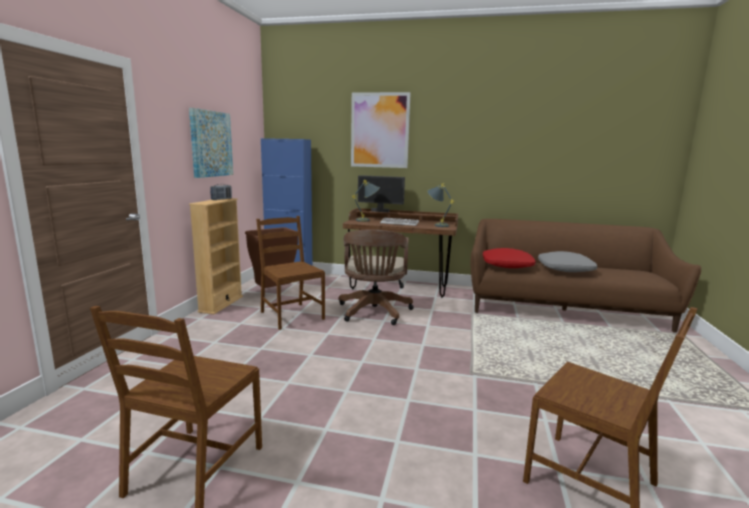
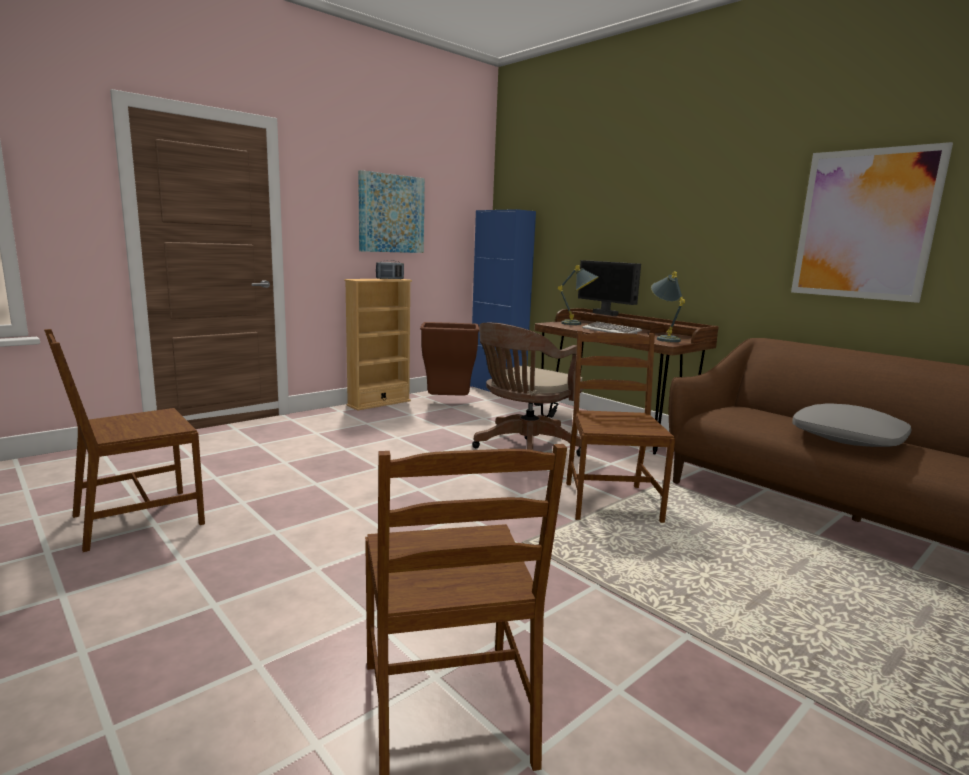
camera: 35 degrees right, 0 degrees up
brown chair [256,216,325,330] -> brown chair moved to [566,330,675,523]
picture [351,92,411,168] -> picture moved to [791,142,953,303]
red pillow [483,248,536,268] -> none

